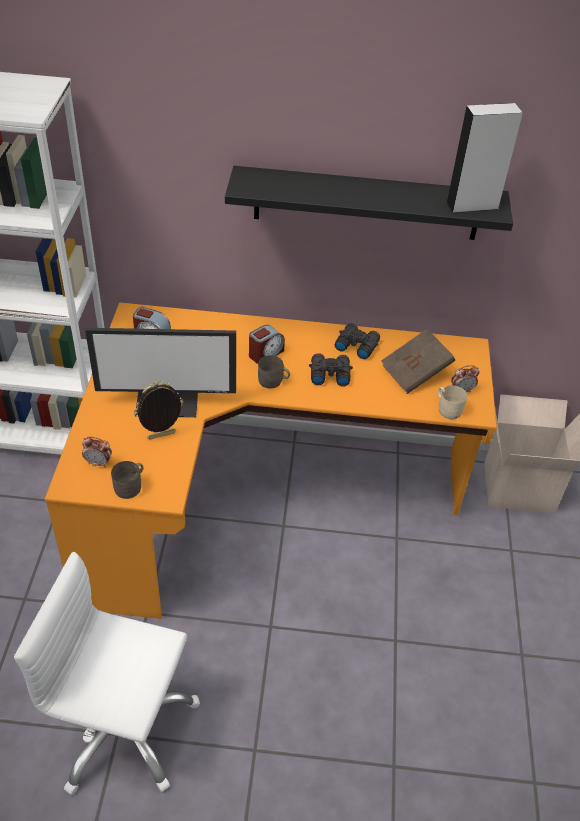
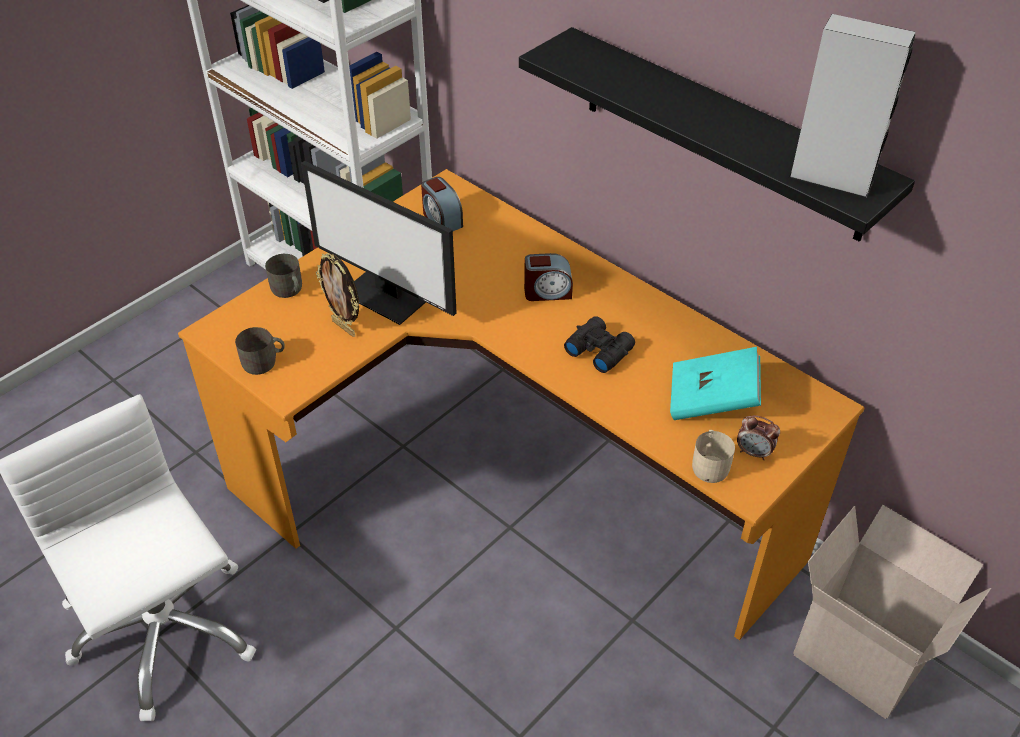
camera: 40 degrees right, 0 degrees up
alarm clock [82,437,112,467] -> none
picture frame [134,381,183,440] -> picture frame turned 150 degrees counterclockwise [316,253,359,337]
grey mug [258,355,290,389] -> grey mug moved to [265,254,302,298]
black binoculars [335,323,380,359] -> none
brown book [381,329,455,394] -> turquoise book [670,347,761,420]

